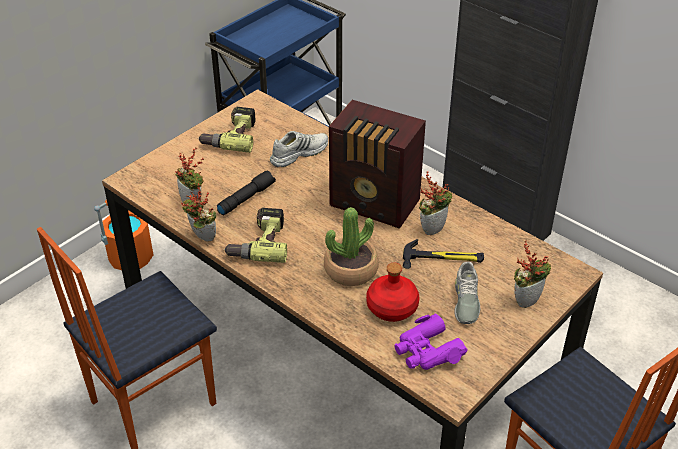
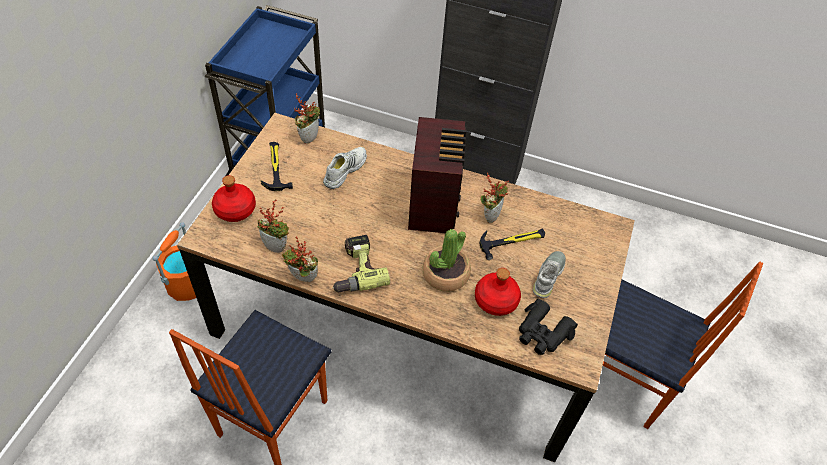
camera: 25 degrees left, 10 degrees up
power drill [198,107,255,153] -> hammer [261,142,293,191]
black flashlight [217,171,276,216] -> none
radio [329,100,426,228] -> radio turned 90 degrees counterclockwise [408,117,466,234]
purple binoculars [394,313,468,370] -> black binoculars [519,299,578,355]
grey shoe [454,262,480,324] -> grey shoe turned 135 degrees counterclockwise [533,251,566,298]
potted plant [514,240,551,308] -> potted plant moved to [294,93,320,144]
none -> red bottle [212,175,256,222]

